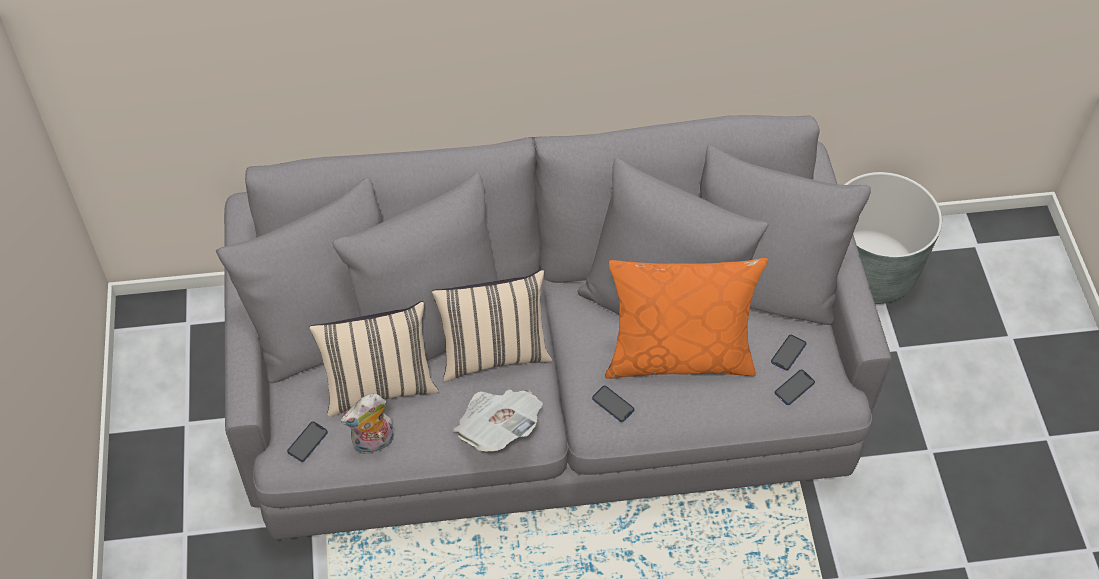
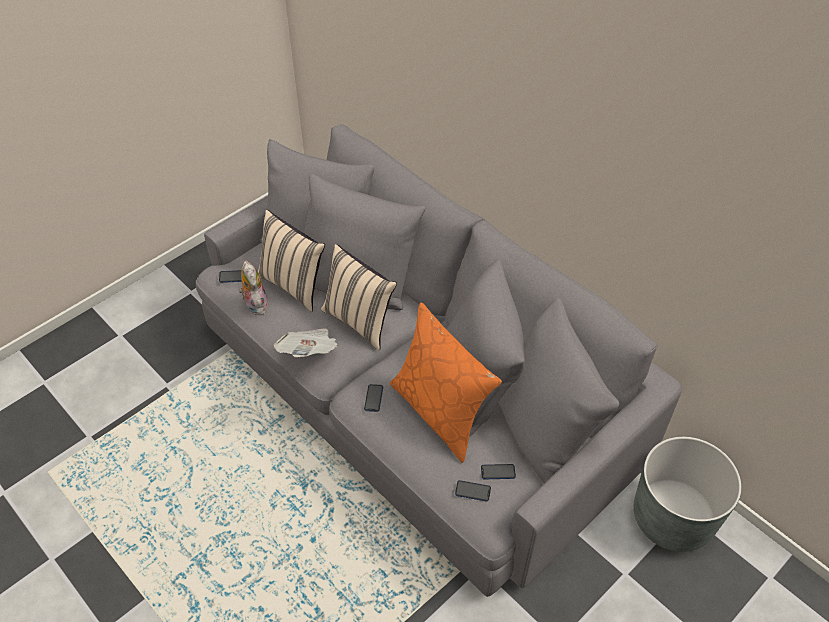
camera: 55 degrees right, 5 degrees down
plush toy [341,394,394,456] -> plush toy turned 45 degrees clockwise [239,260,268,315]

